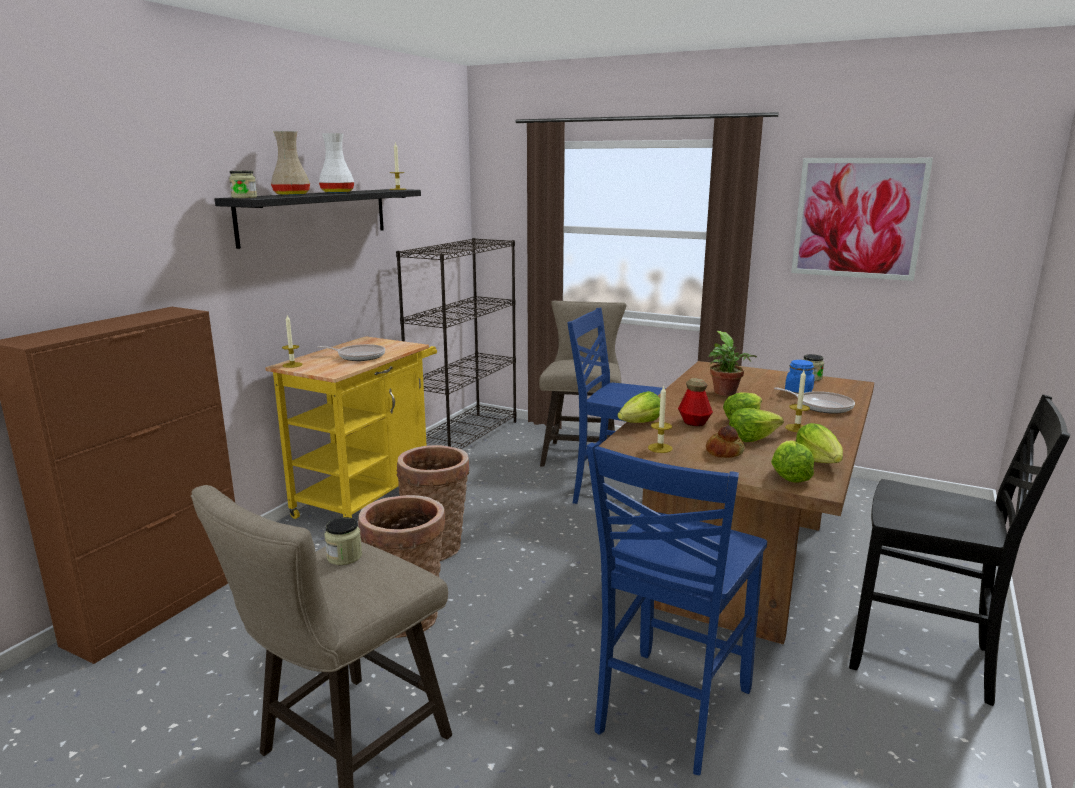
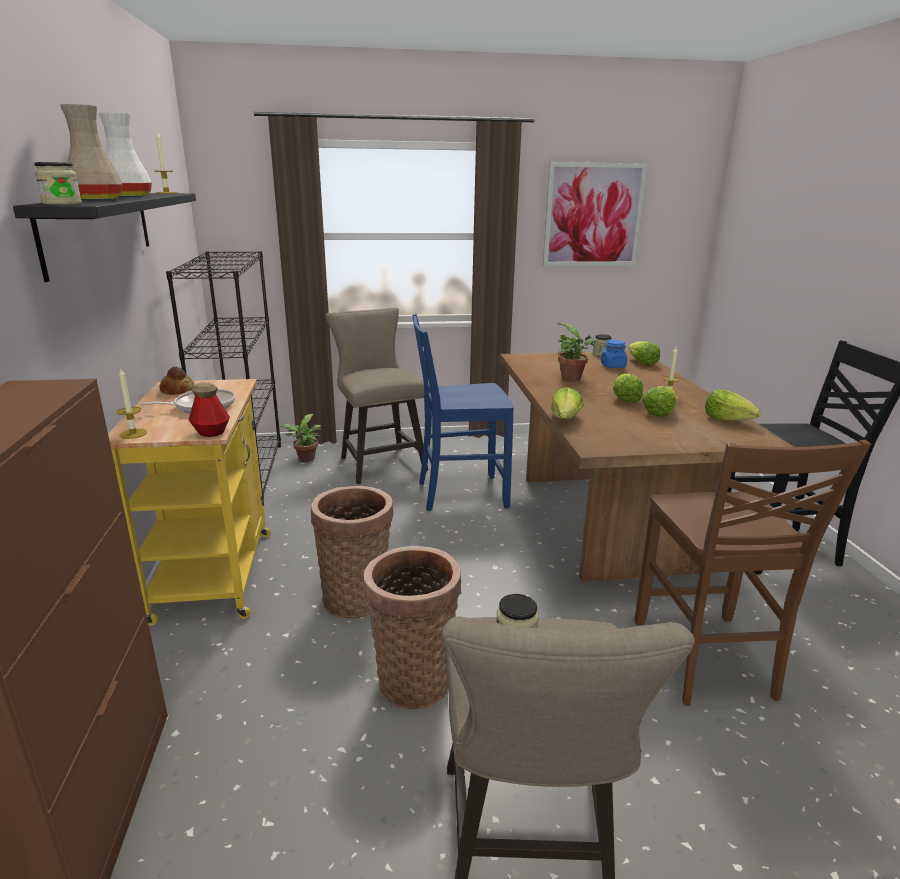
camera: 35 degrees left, 5 degrees up
blue chair [586,443,767,775] -> brown chair [635,440,871,706]
candle [648,386,673,453] -> none
bottle [678,378,713,426] -> bottle moved to [189,382,230,437]
bread [706,425,745,458] -> bread moved to [159,367,194,395]
lettuce [771,440,814,483] -> lettuce moved to [628,341,660,365]
frying pan [774,387,855,414] -> none
none -> potted plant [279,414,322,462]

